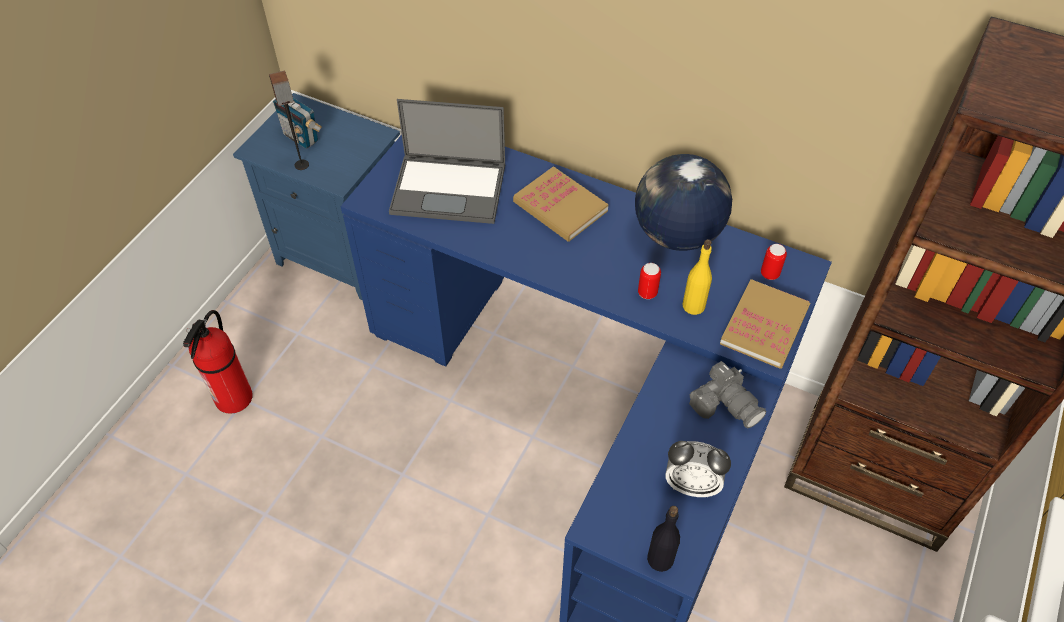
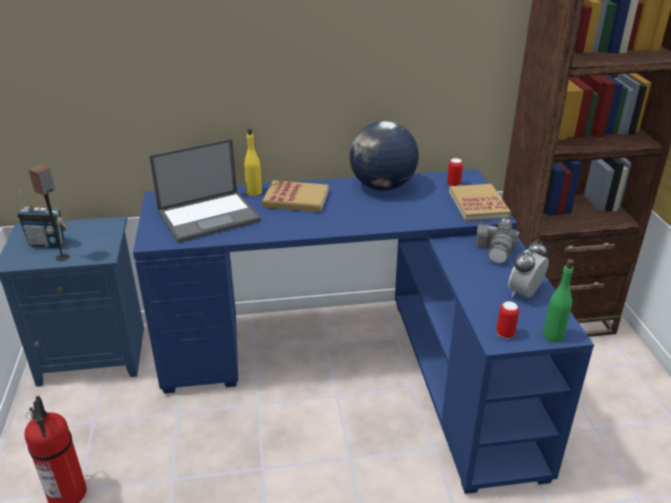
camera: 35 degrees left, 20 degrees down
can [638,263,661,299] -> can moved to [496,301,519,339]
black bottle [647,506,680,572] -> green bottle [543,259,574,343]
alarm clock [666,441,731,497] -> alarm clock turned 150 degrees clockwise [508,239,549,298]
yellow bottle [683,239,712,315] -> yellow bottle moved to [244,128,262,196]
camera [689,361,766,428] -> camera turned 90 degrees clockwise [475,218,519,264]

